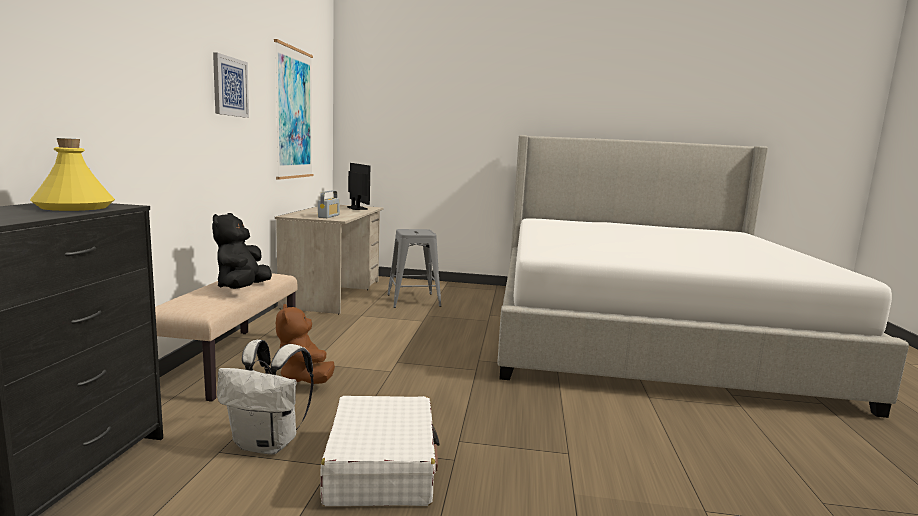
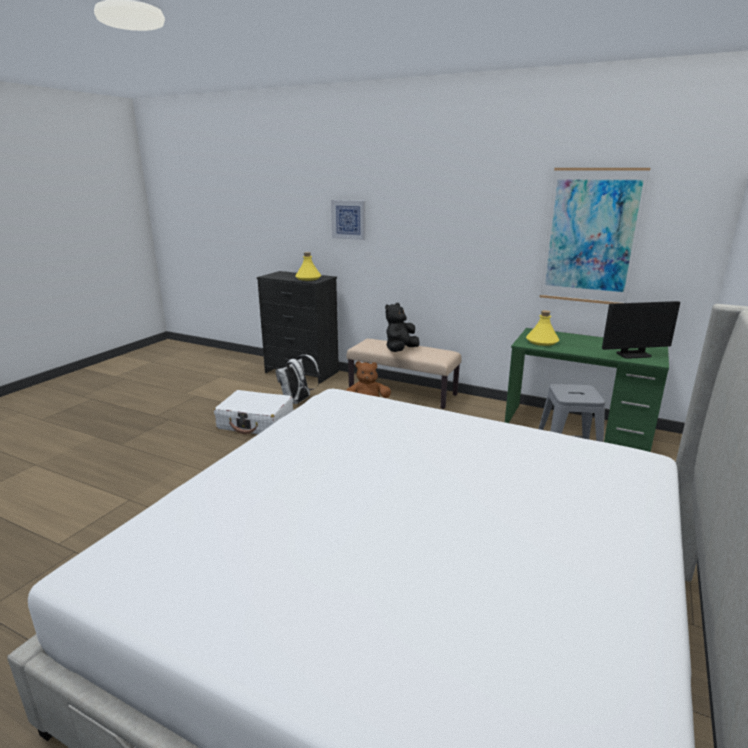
camera: 110 degrees right, 10 degrees up
black plush toy [212,213,272,289] -> black plush toy turned 75 degrees counterclockwise [385,303,419,352]
picture [213,52,249,118] -> picture moved to [331,200,366,240]
beige desk [275,205,384,314] -> green desk [505,328,669,452]
radio [318,190,340,218] -> yellow bottle [526,310,559,346]

